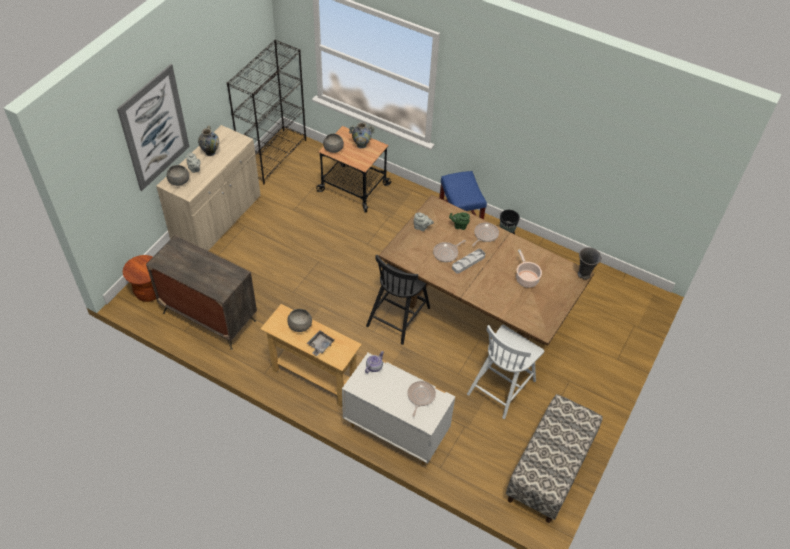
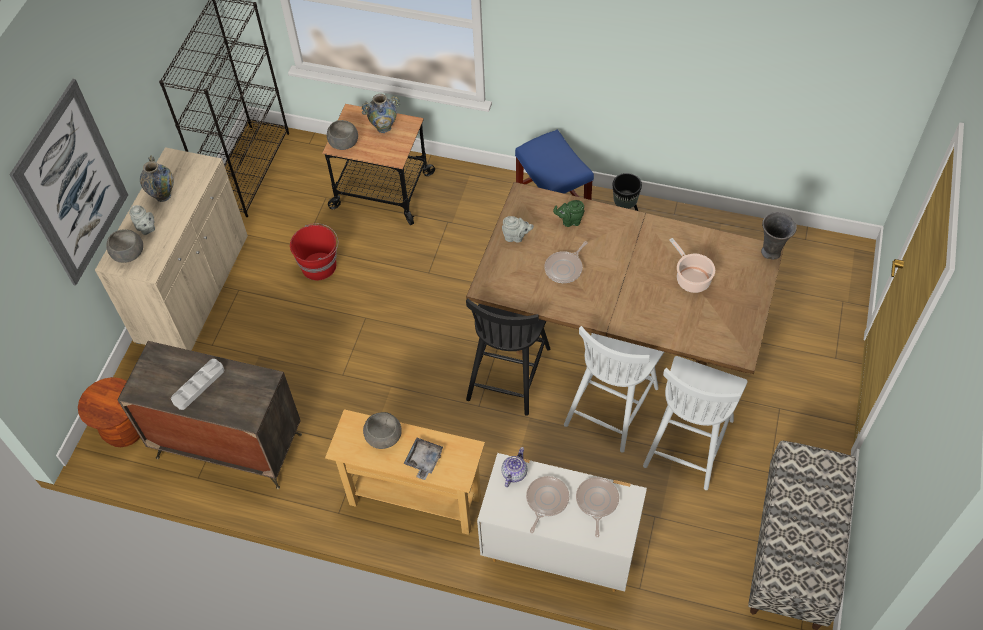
camera: 10 degrees left, 5 degrees up
grey tray [452,249,485,274] -> grey tray moved to [171,359,224,410]
frying pan [472,223,499,246] -> frying pan moved to [526,476,569,533]
none -> red bucket [290,223,338,280]
none -> white chair [564,326,664,453]

